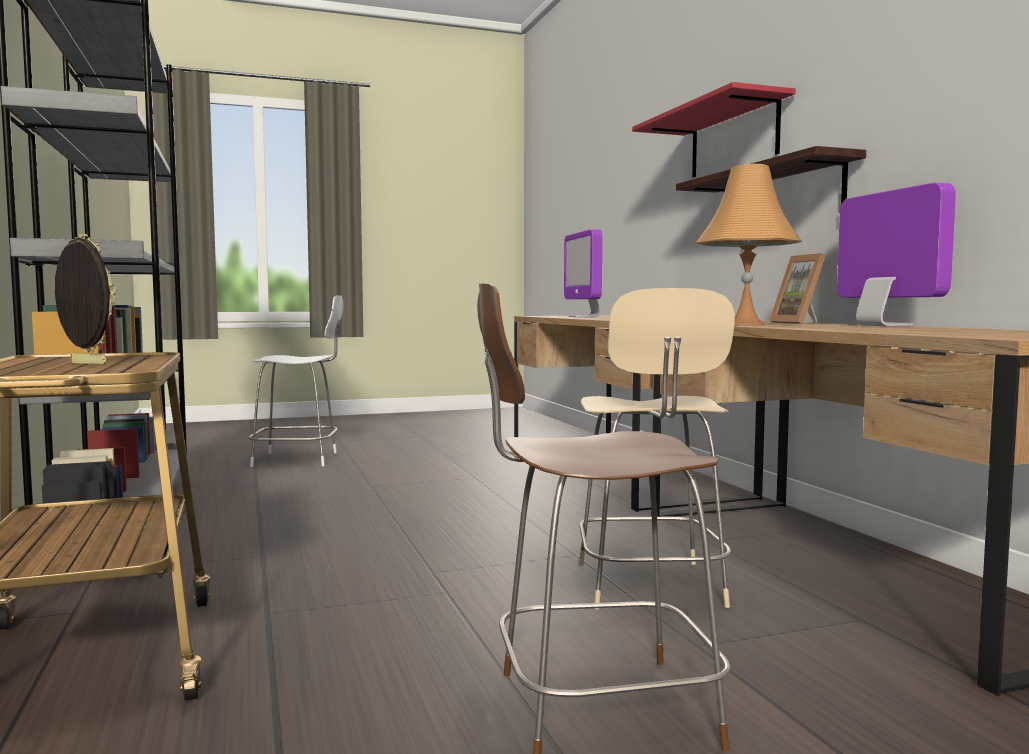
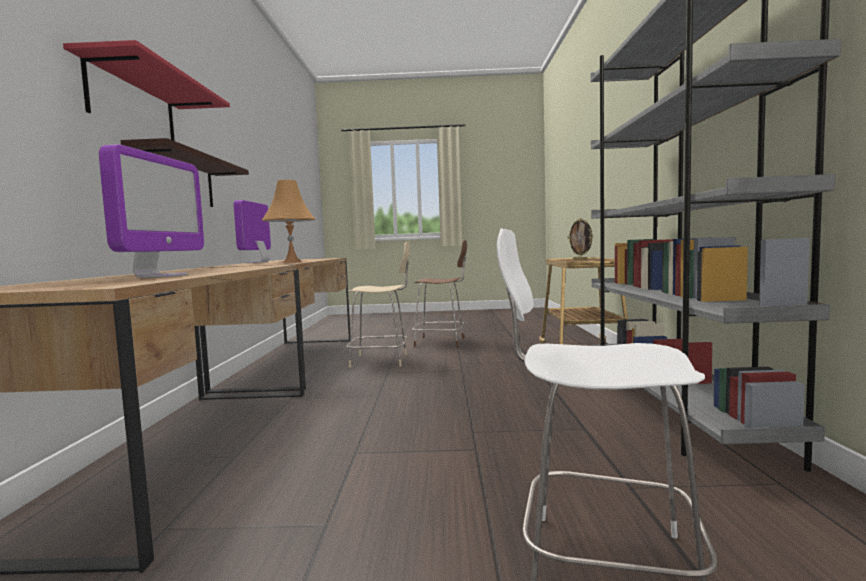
camera: 160 degrees left, 0 degrees up
beige chair [579,288,735,609] -> beige chair turned 75 degrees clockwise [347,242,410,368]
picture frame [769,253,826,324] -> none

